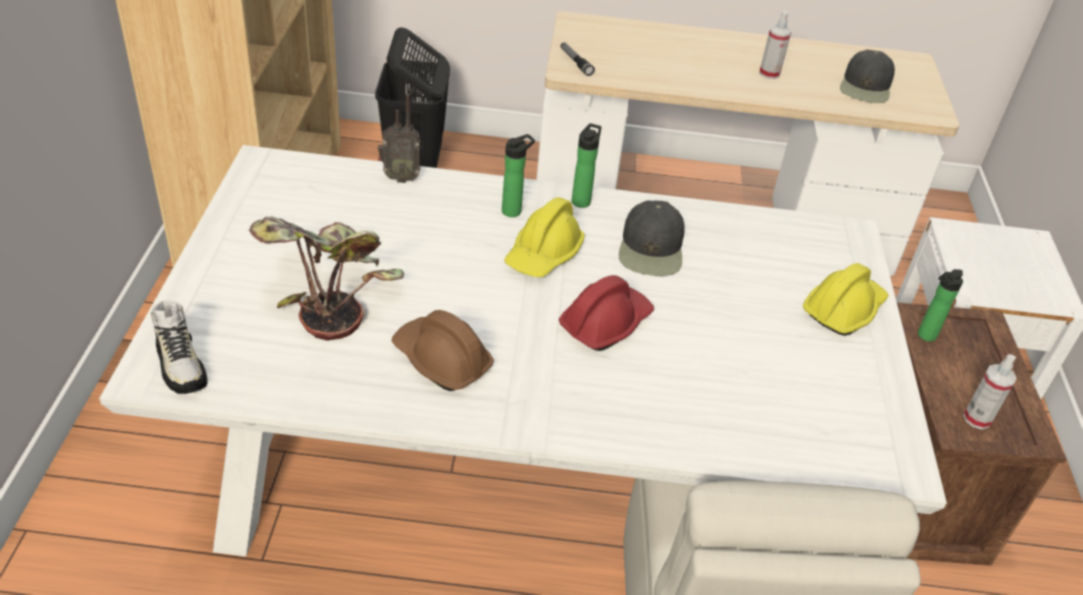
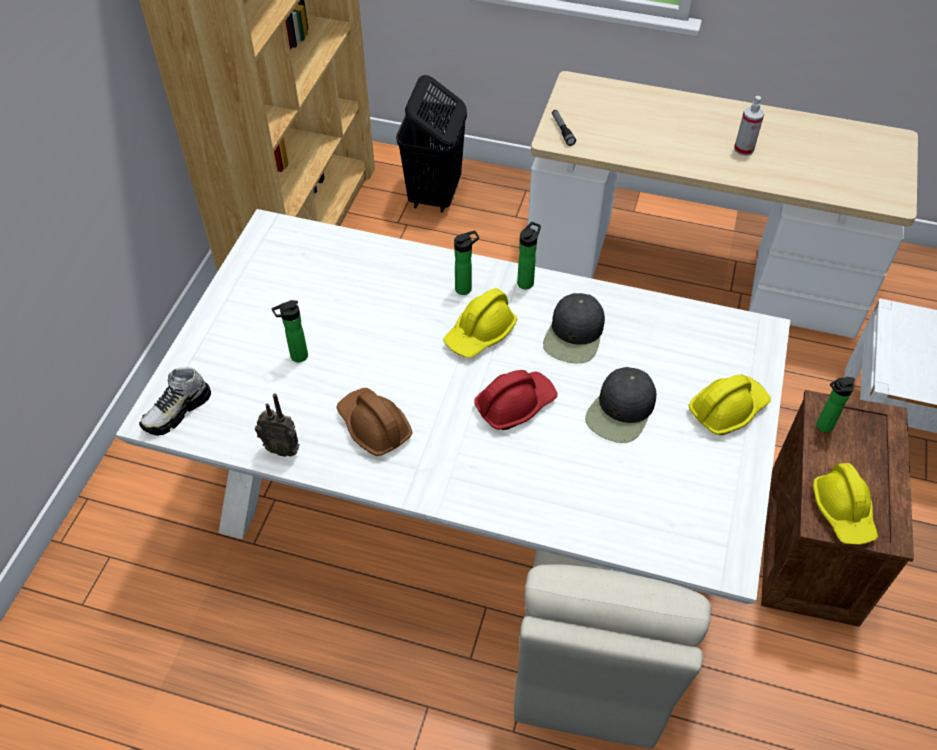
camera: 15 degrees right, 10 degrees up
shoe [151,300,208,394] -> shoe turned 60 degrees clockwise [139,367,211,436]
potted plant [249,216,404,340] -> bottle [272,300,308,362]
radio [378,93,421,183] -> radio moved to [255,394,300,457]
black cap [840,50,895,103] -> black cap moved to [585,367,656,443]
spray bottle [963,354,1017,429] -> yellow hard hat [813,463,878,545]

